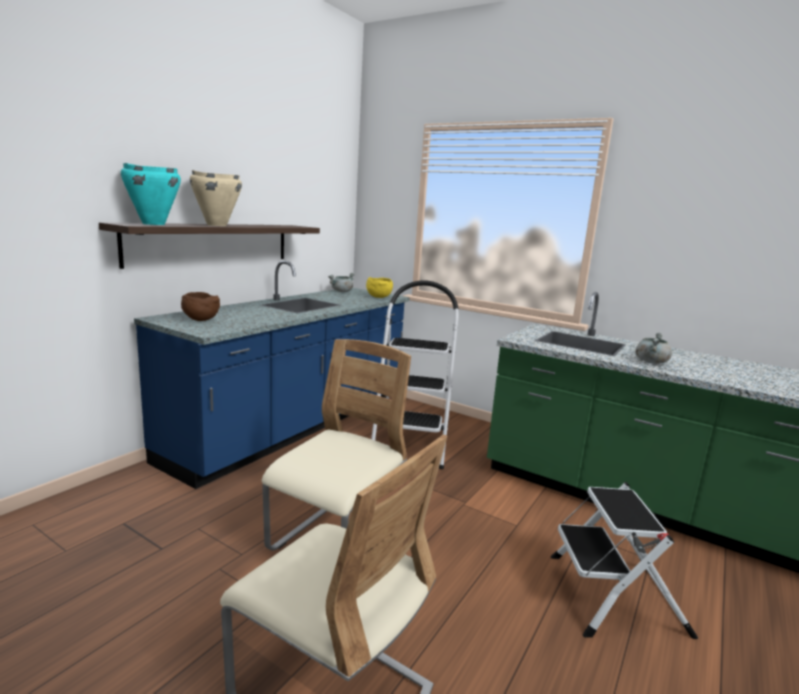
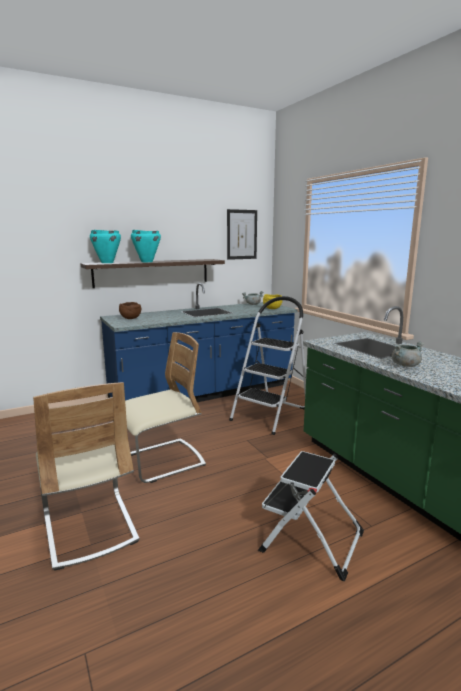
camera: 30 degrees right, 0 degrees up
beige cooking pot [190,170,242,226] -> turquoise cooking pot [131,230,161,262]
none -> picture [227,209,257,260]

